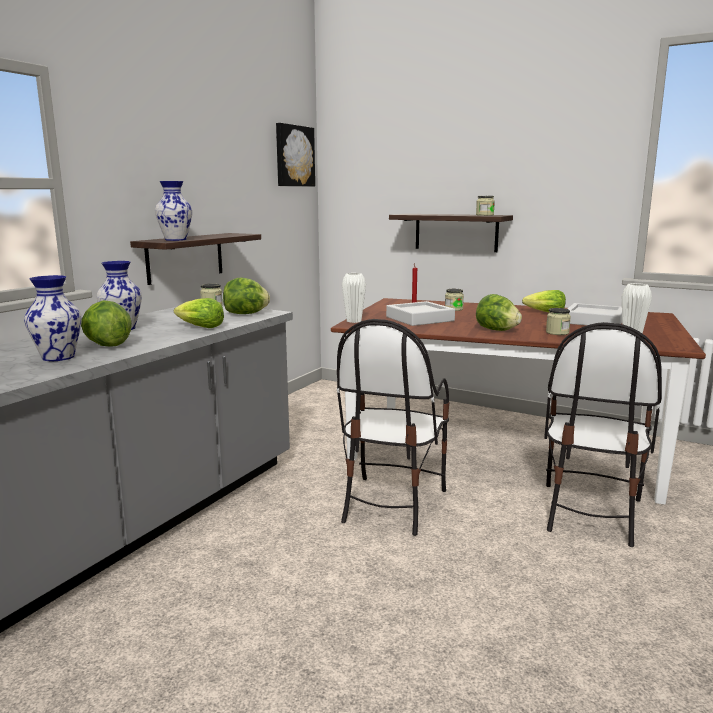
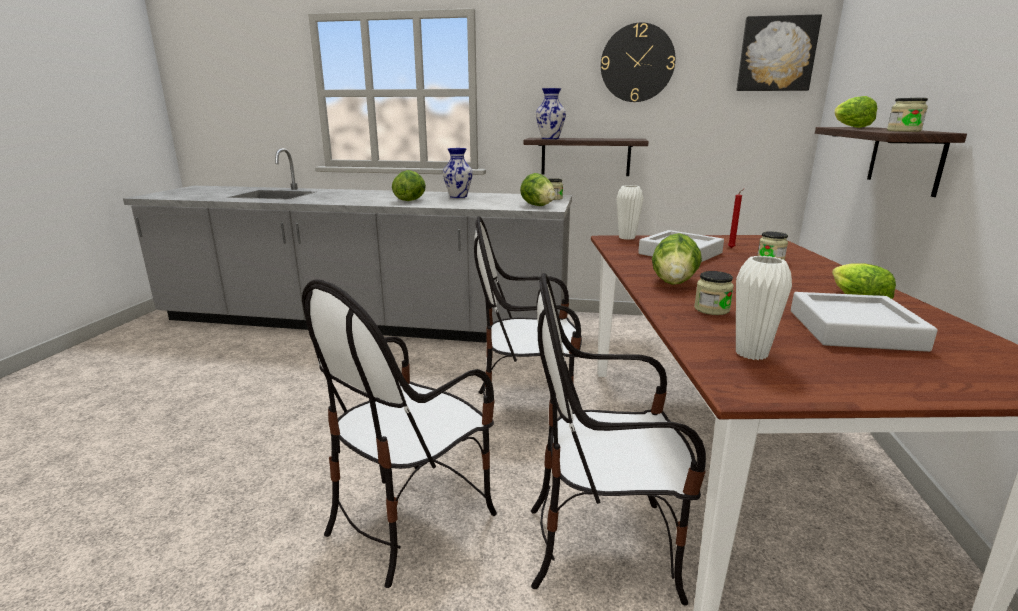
camera: 70 degrees right, 5 degrees up
vase [24,275,82,361] -> none
lettuce [174,298,224,328] -> lettuce moved to [835,96,877,128]
none -> chair [302,280,497,588]
none -> wall clock [601,22,675,102]

